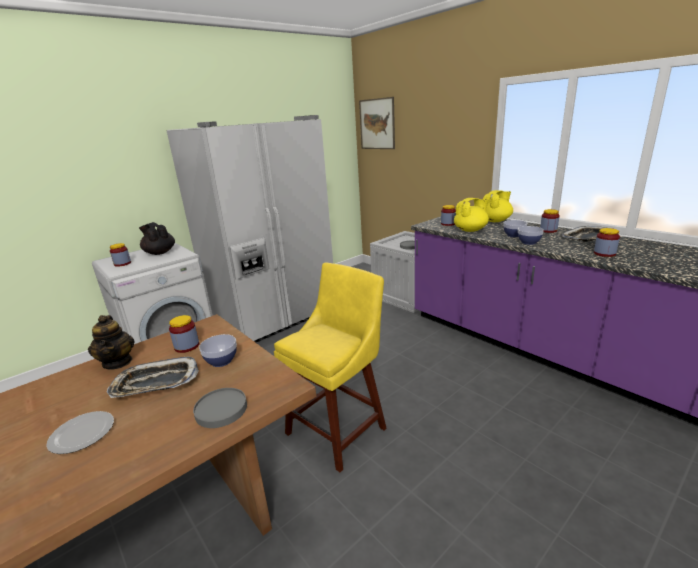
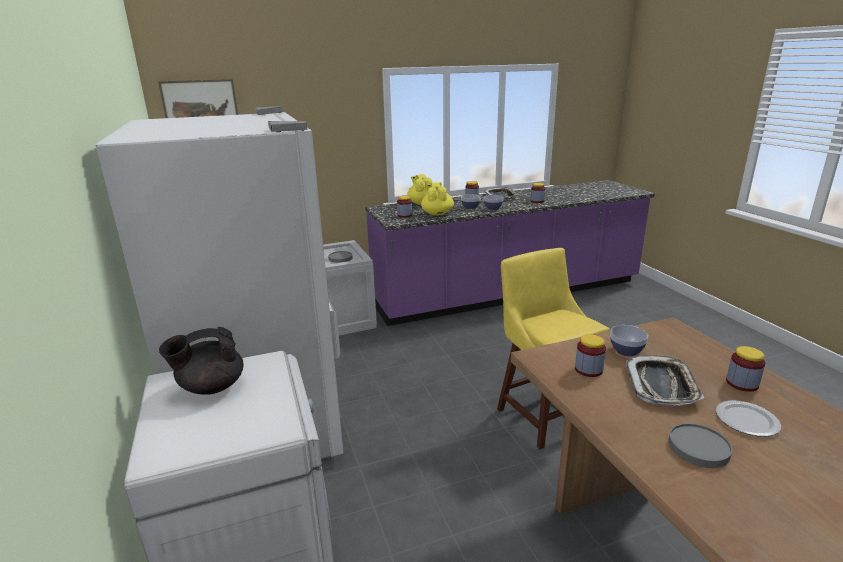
camera: 70 degrees left, 0 degrees up
teapot [88,315,135,370] -> none
jar [110,243,131,267] -> jar moved to [726,346,765,392]
grey plate [193,388,247,428] -> grey plate moved to [668,423,732,468]

